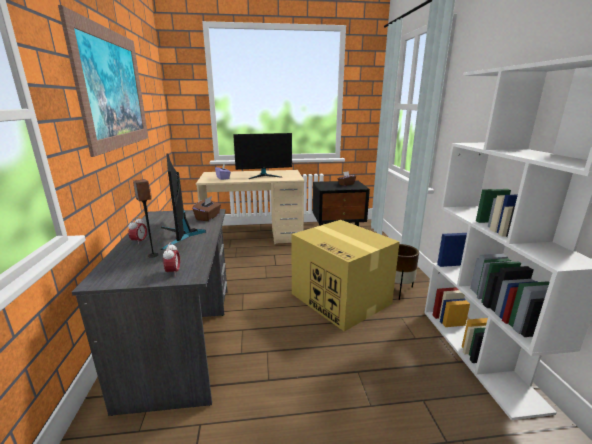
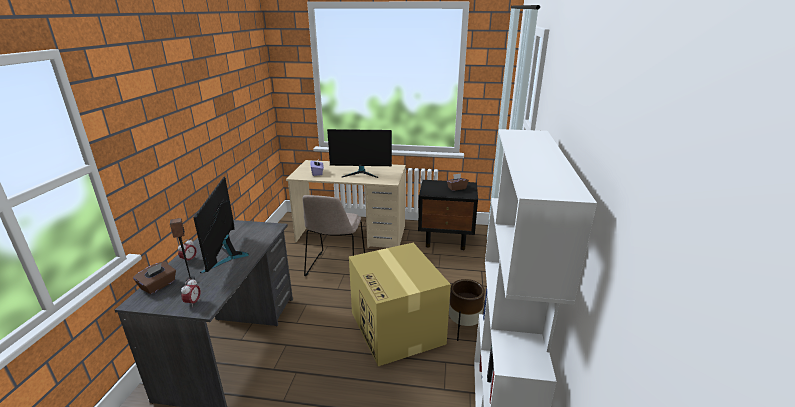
camera: 15 degrees right, 5 degrees up
picture [58,5,148,157] -> none
brown tissue box [192,196,221,221] -> brown tissue box moved to [133,261,176,294]
none -> beige chair [302,195,365,276]

